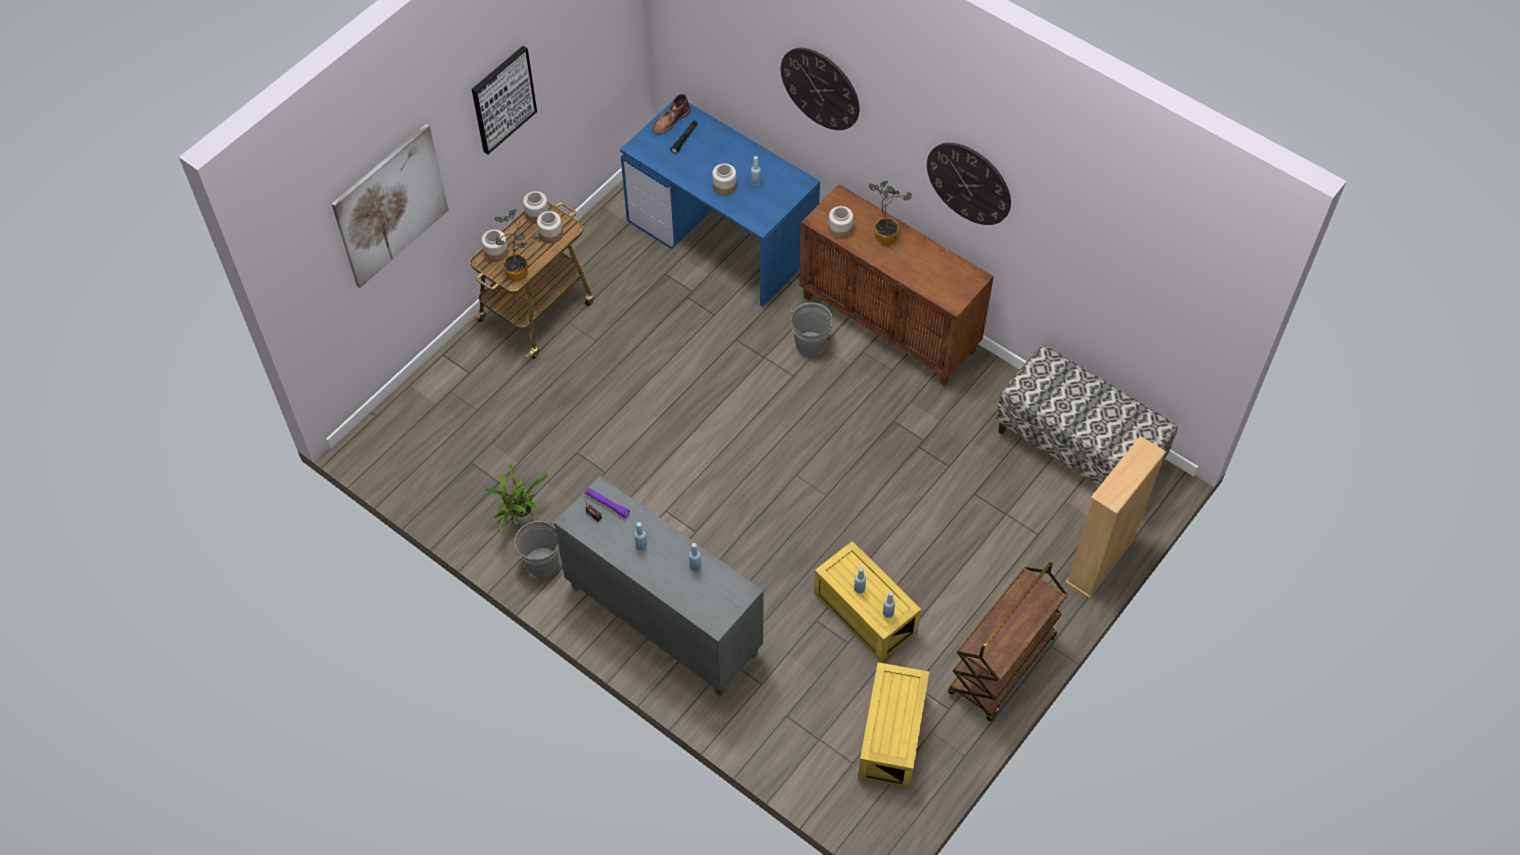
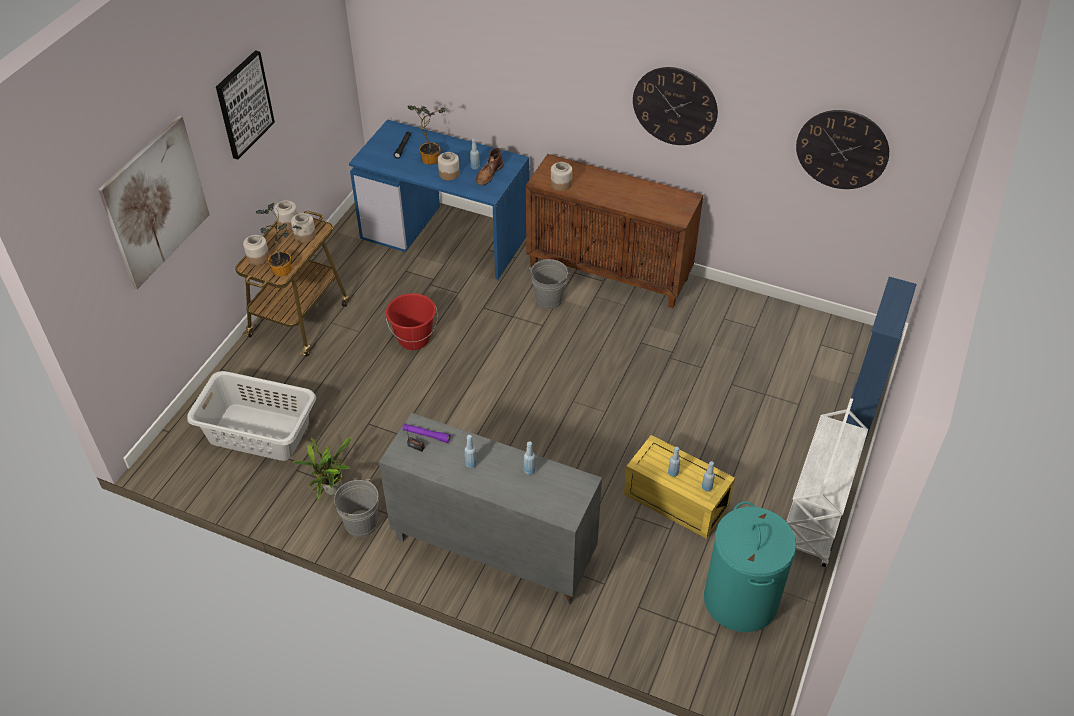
camera: 15 degrees left, 10 degrees down
brown boot [652,94,691,134] -> brown boot moved to [475,148,504,185]
wall clock [781,48,859,130] -> wall clock moved to [796,110,889,189]
yellow storage box [858,662,929,789] -> turquoise laundry basket [704,501,796,632]
potted plant [869,181,912,245] -> potted plant moved to [407,105,445,165]
brown cart [948,562,1068,721] -> white cart [786,398,868,567]
bench [995,345,1177,486] -> none
beige bookcase [1065,436,1166,598] -> blue bookcase [846,277,917,444]
none -> grey laundry basket [187,371,316,461]
none -> red bucket [386,293,438,350]

